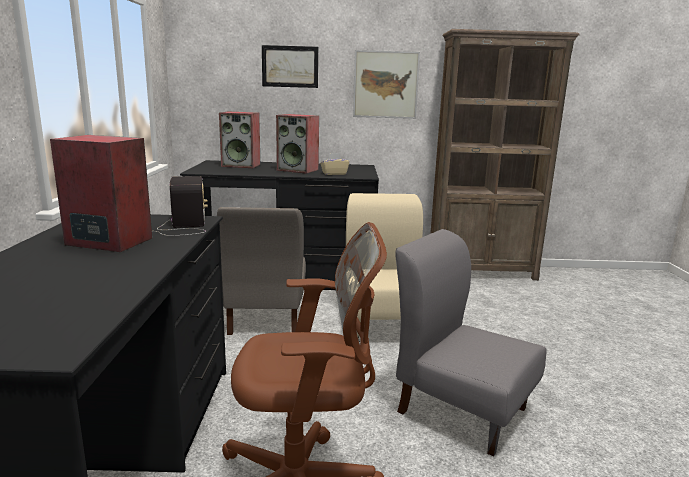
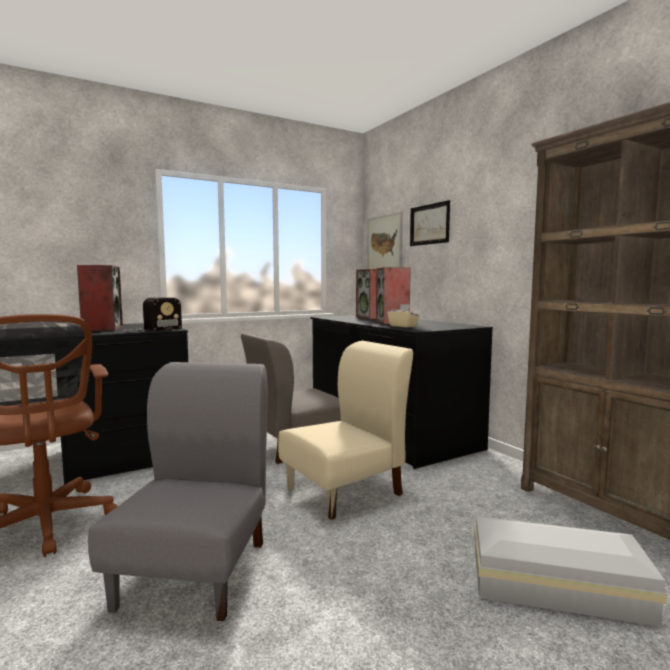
camera: 60 degrees right, 10 degrees down
picture [353,50,420,119] -> picture moved to [367,212,403,269]
none -> white storage box [474,516,667,627]

